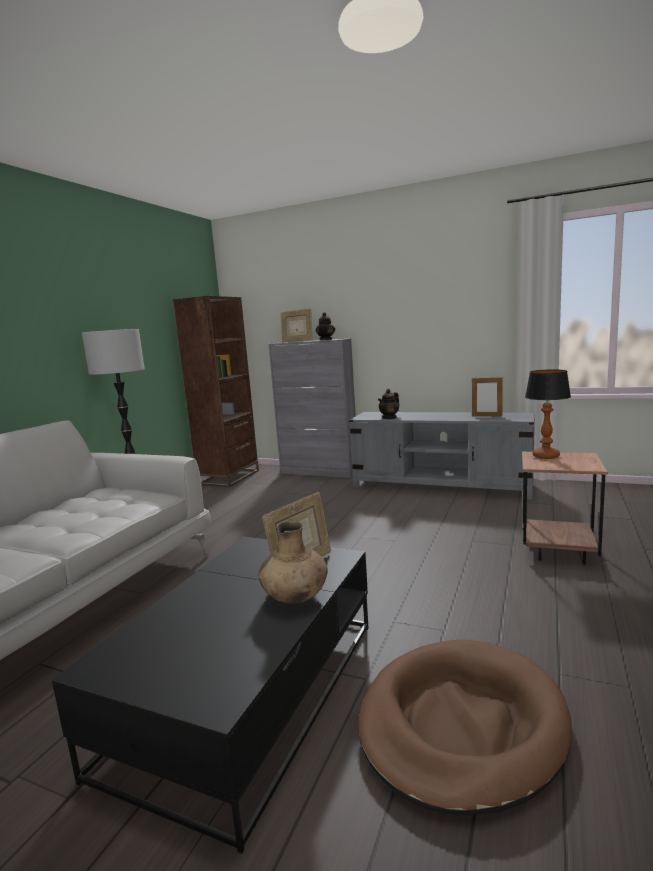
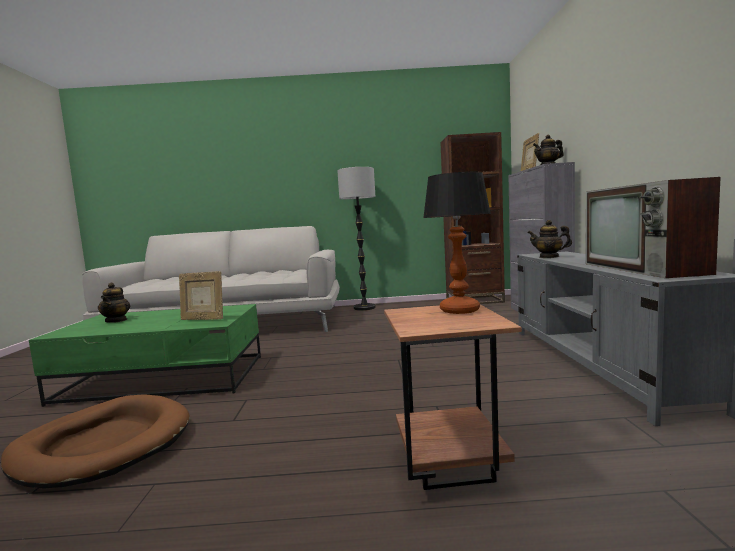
camera: 65 degrees right, 5 degrees down
black coffee table [52,537,369,854] -> green coffee table [29,304,261,407]
brown vase [258,521,328,604] -> none
picture frame [472,376,503,417] -> television [586,177,721,278]
none -> teapot [98,283,130,323]

